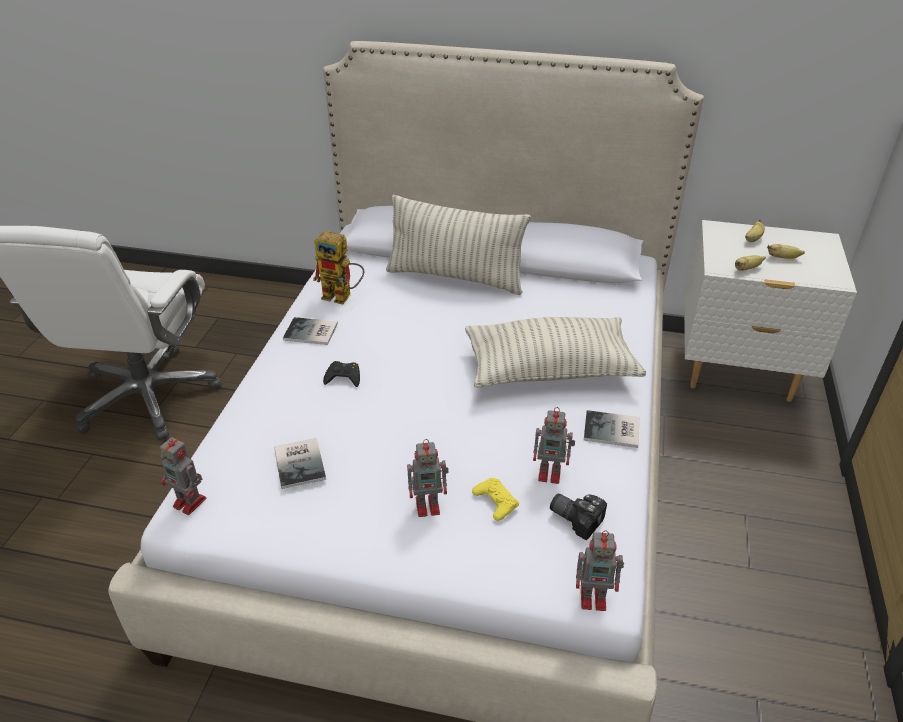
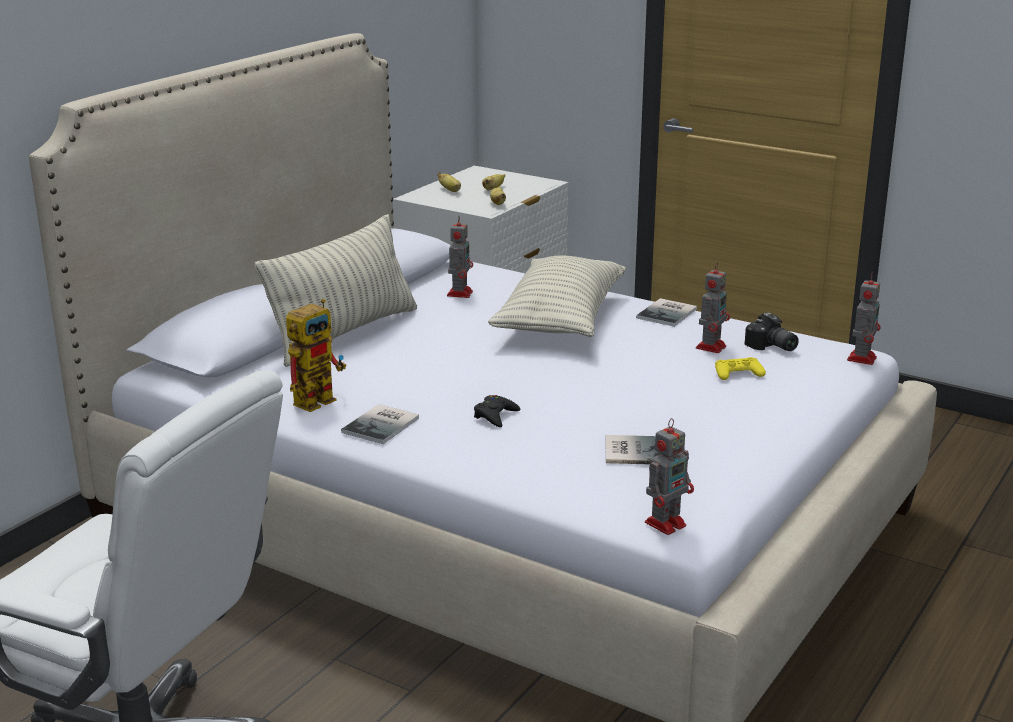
camera: 70 degrees left, 15 degrees down
toy robot [407,439,449,517] -> toy robot moved to [447,216,473,298]
camera [550,493,607,540] -> camera turned 90 degrees counterclockwise [745,313,799,351]

